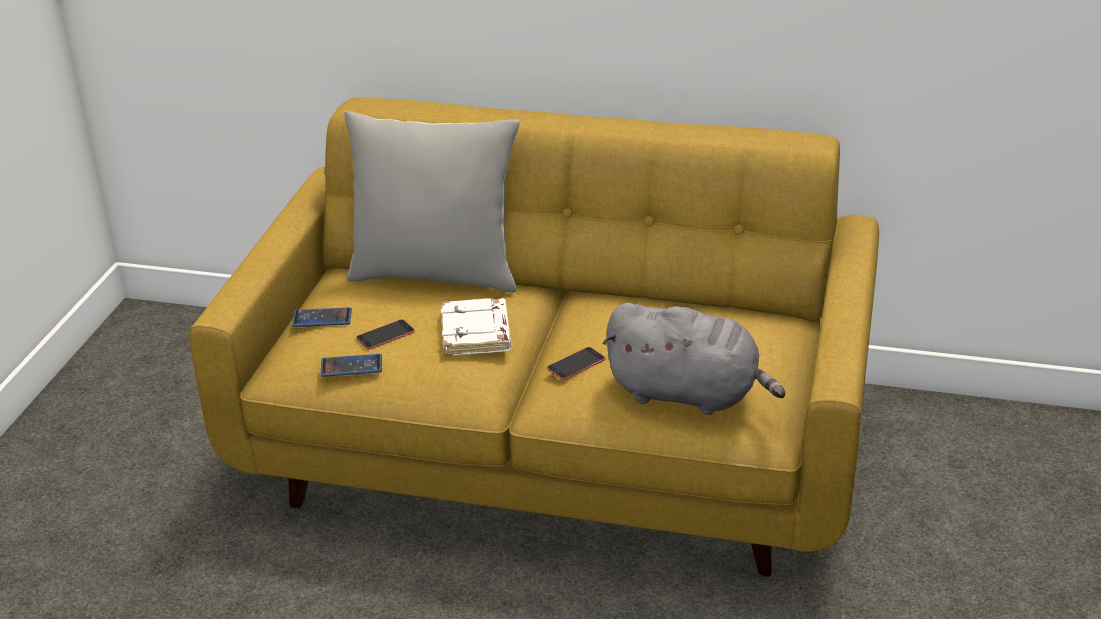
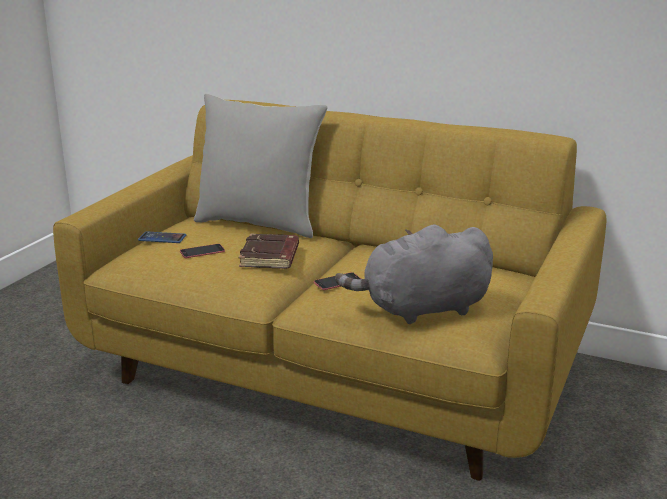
camera: 10 degrees right, 10 degrees down
phone [320,354,382,377] -> none
white book [441,298,511,356] -> brown book [239,233,299,269]
grey plush toy [602,303,785,415] -> grey plush toy turned 135 degrees clockwise [335,224,493,324]

